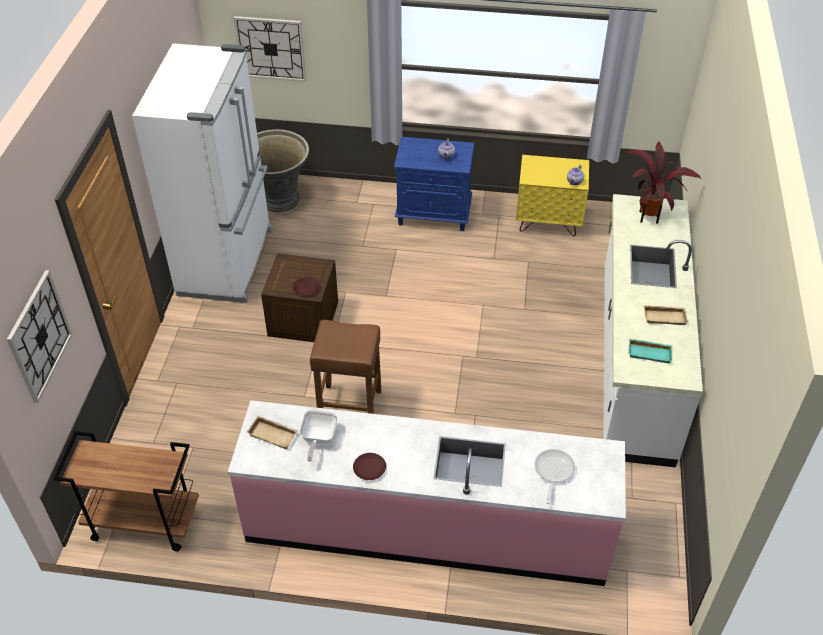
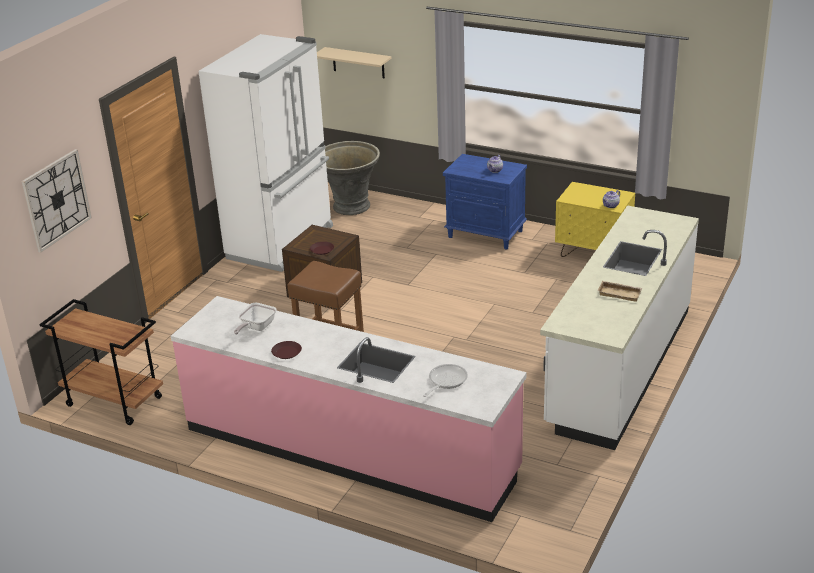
camera: 20 degrees right, 15 degrees down
wall clock [233,16,306,82] -> beige shelf [317,47,392,78]
beige tray [246,416,298,449] -> none
potted plant [626,141,702,224] -> none
turquoise tray [628,338,672,363] -> none

